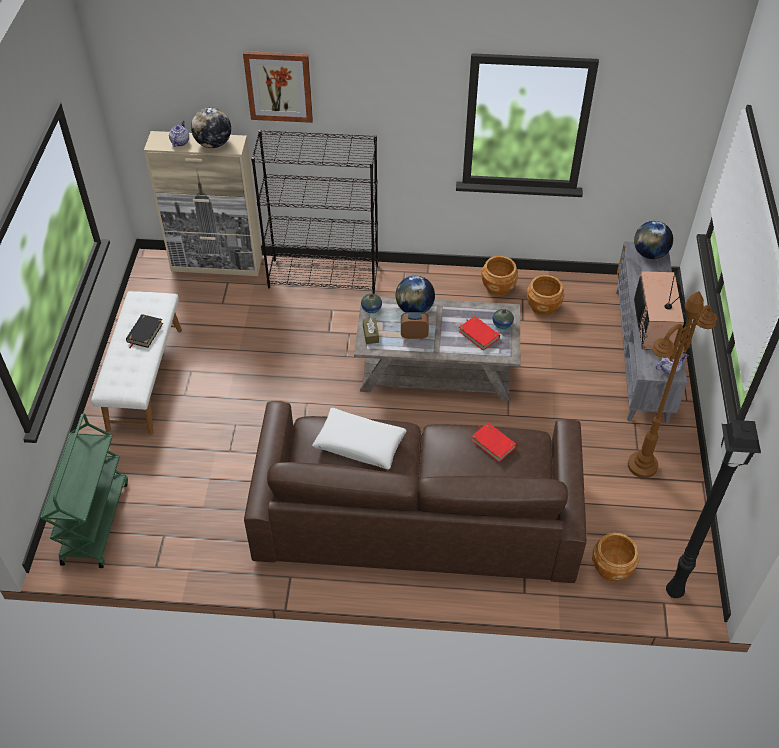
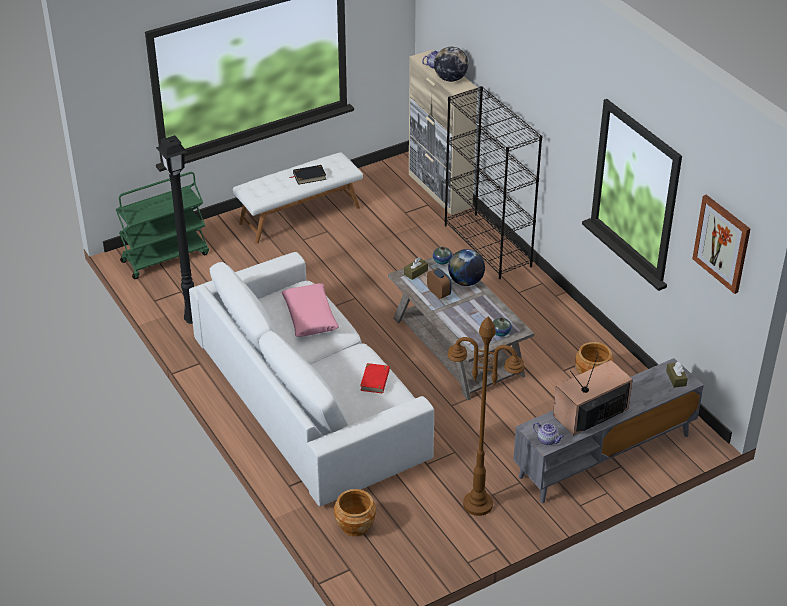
camera: 55 degrees right, 10 degrees down
picture [243,51,313,123] -> picture moved to [692,194,750,294]
brown sofa [244,401,587,583] -> white sofa [189,252,434,507]
white pillow [312,408,407,469] -> pink pillow [282,283,339,337]
red book [458,316,500,351] -> none
brown planter [481,256,518,296] -> none
globe [634,221,673,259] -> brown tissue box [666,361,688,388]
black floor lamp [666,420,761,598] -> black floor lamp moved to [156,135,194,324]

